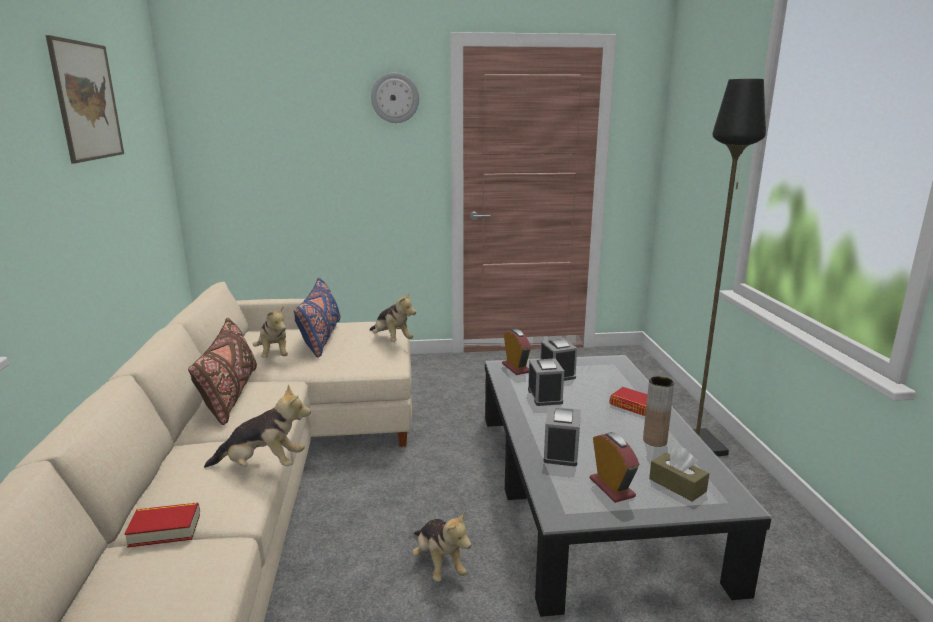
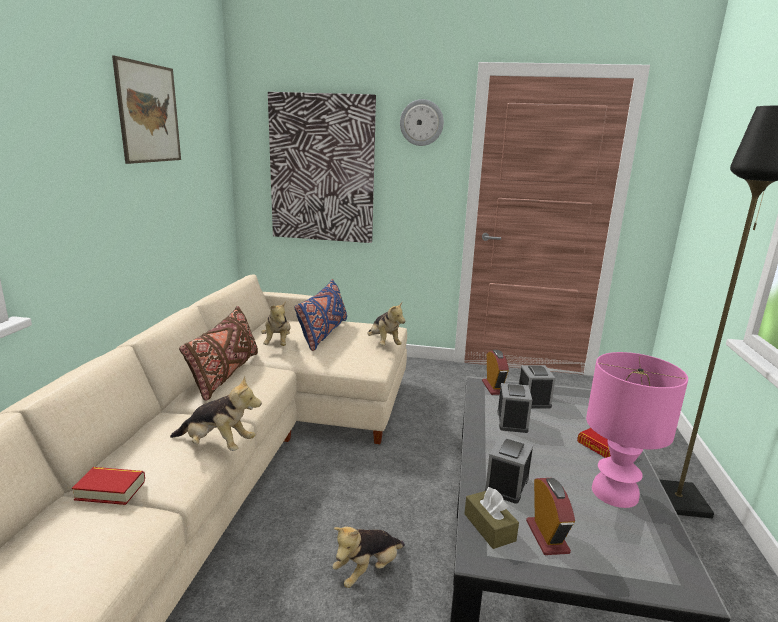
camera: 15 degrees right, 0 degrees up
plush toy [412,511,471,582] -> plush toy turned 60 degrees clockwise [332,526,405,588]
brown vase [643,376,674,447] -> pink table lamp [586,352,688,508]
brown tissue box [649,447,709,502] -> brown tissue box moved to [464,487,519,549]
none -> picture [268,92,376,243]

